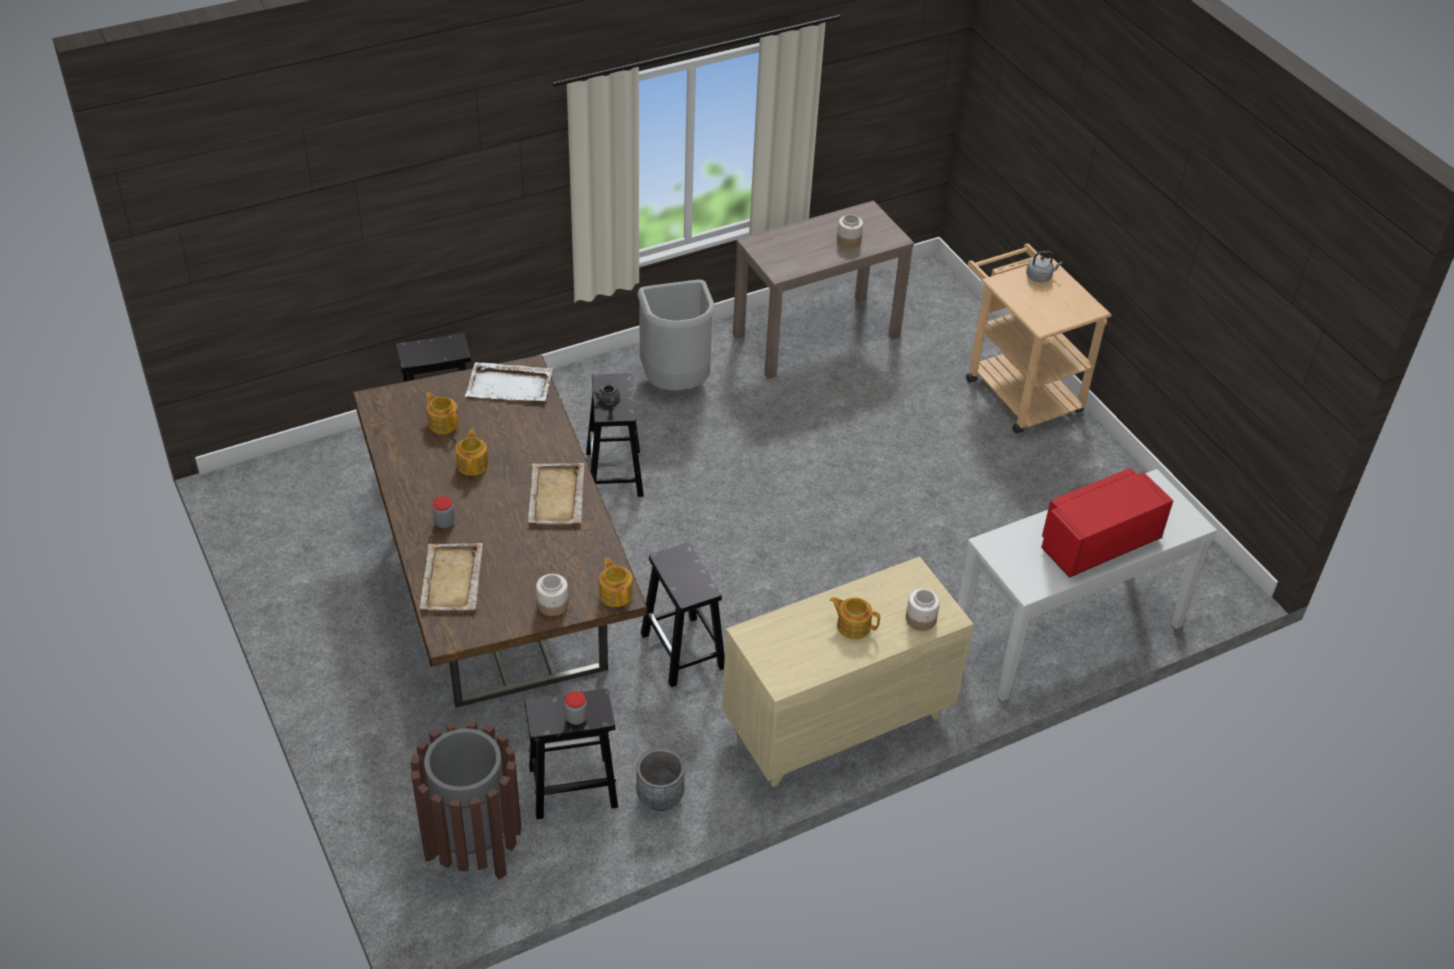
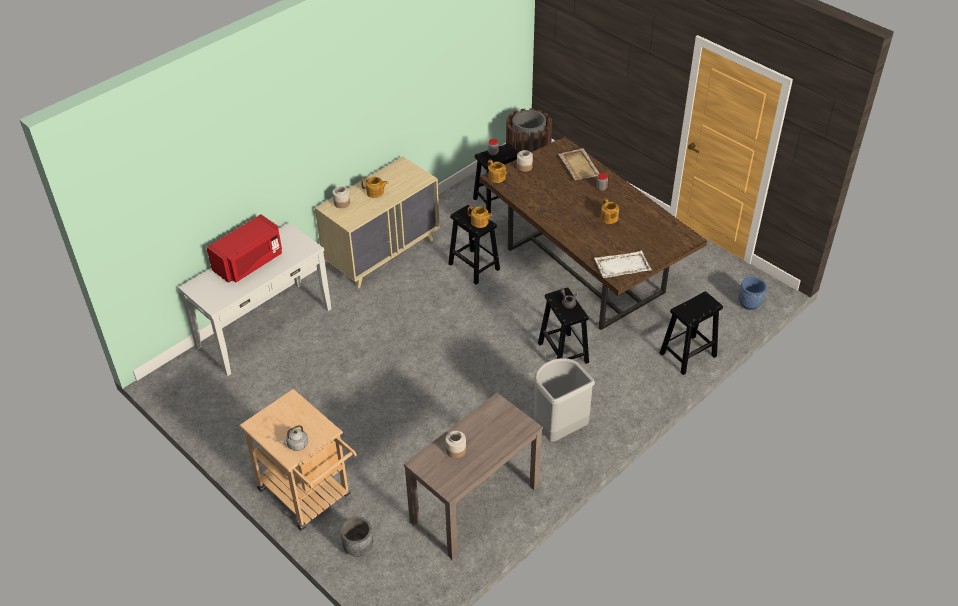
camera: 165 degrees right, 0 degrees up
teapot [425,392,459,434] -> teapot moved to [468,206,493,228]
beige tray [528,463,584,524] -> none
grey planter [636,748,685,811] -> grey planter moved to [340,517,373,557]
none -> blue planter [738,277,767,310]

